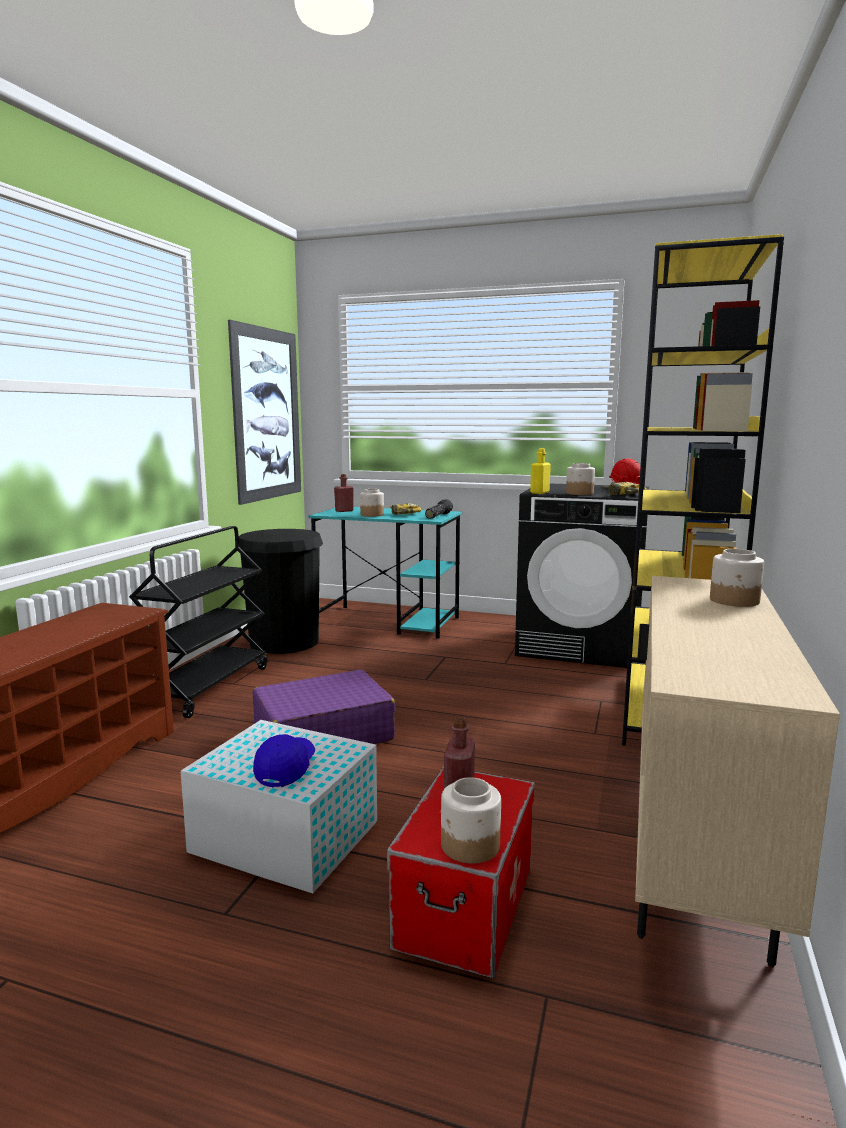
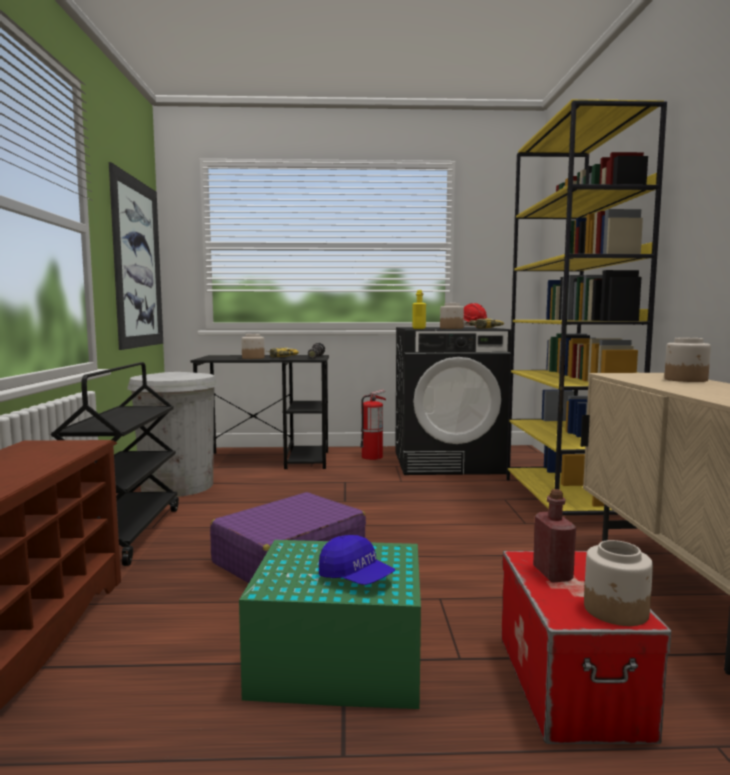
camera: 20 degrees left, 5 degrees down
white storage box [180,720,377,893] -> green storage box [239,540,421,709]
black trash can [239,529,323,654] -> white trash can [127,372,217,497]
blue cap [253,734,315,787] -> blue cap turned 135 degrees clockwise [319,535,395,585]
turquoise desk [308,507,462,639] -> black desk [191,355,329,469]
red bottle [334,474,354,512] -> none
none -> fire extinguisher [360,390,386,460]

